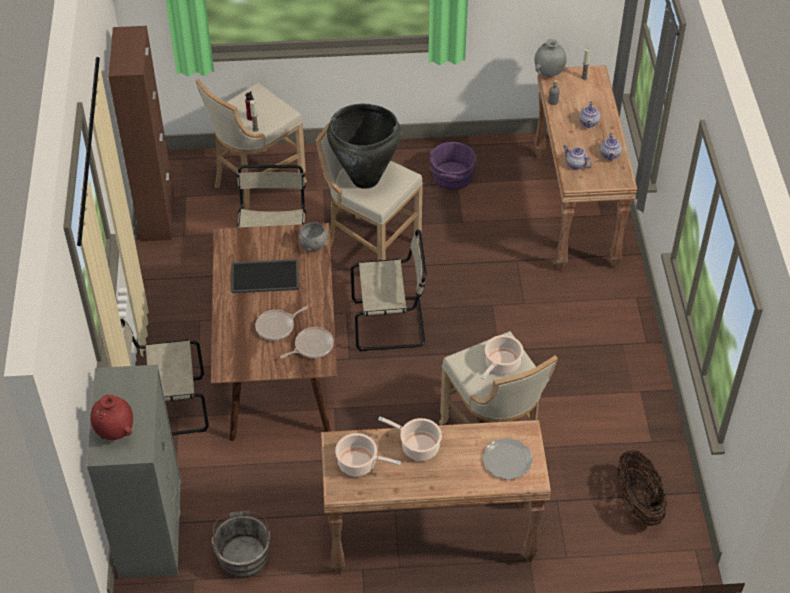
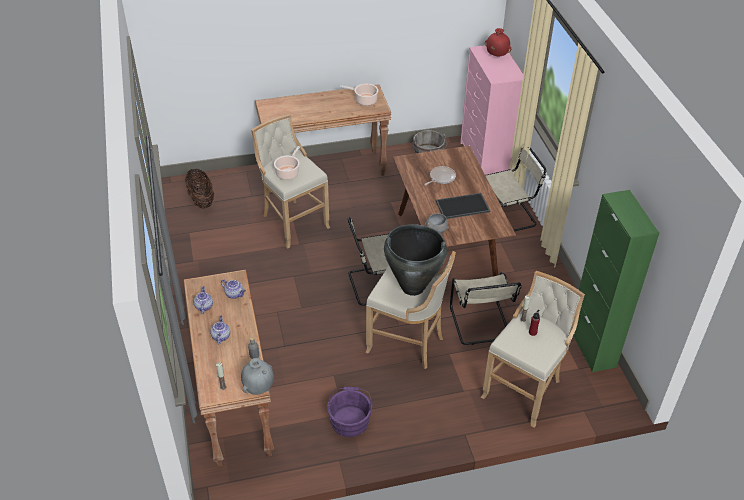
camera: 170 degrees right, 5 degrees down
grey dresser [87,365,181,579] -> pink dresser [460,45,523,175]
brown cabinet [108,26,174,242] -> green cabinet [573,190,659,372]
frying pan [280,327,334,359] -> none
cooking pot [378,417,442,461] -> none
plate [482,438,533,480] -> none

